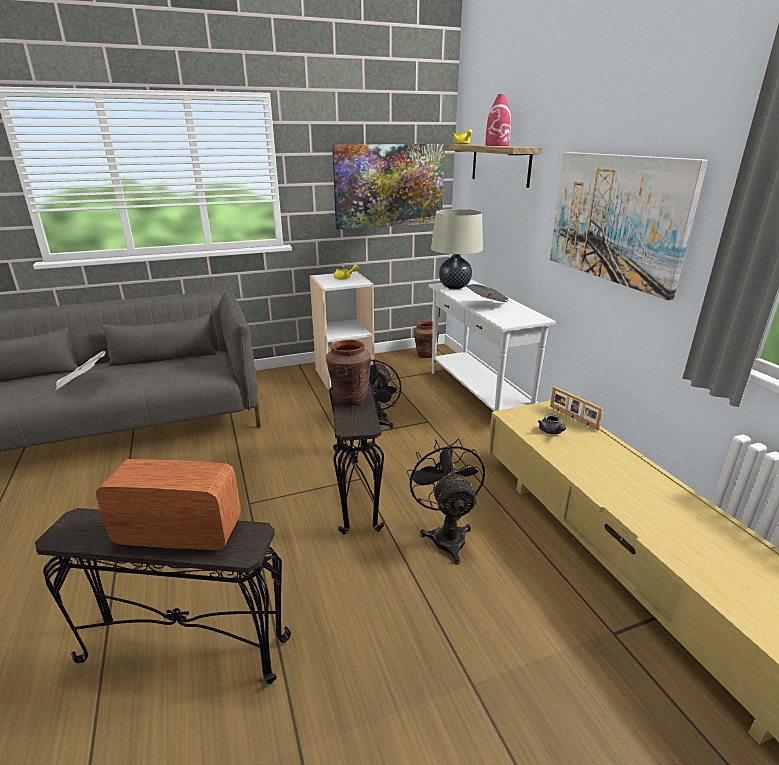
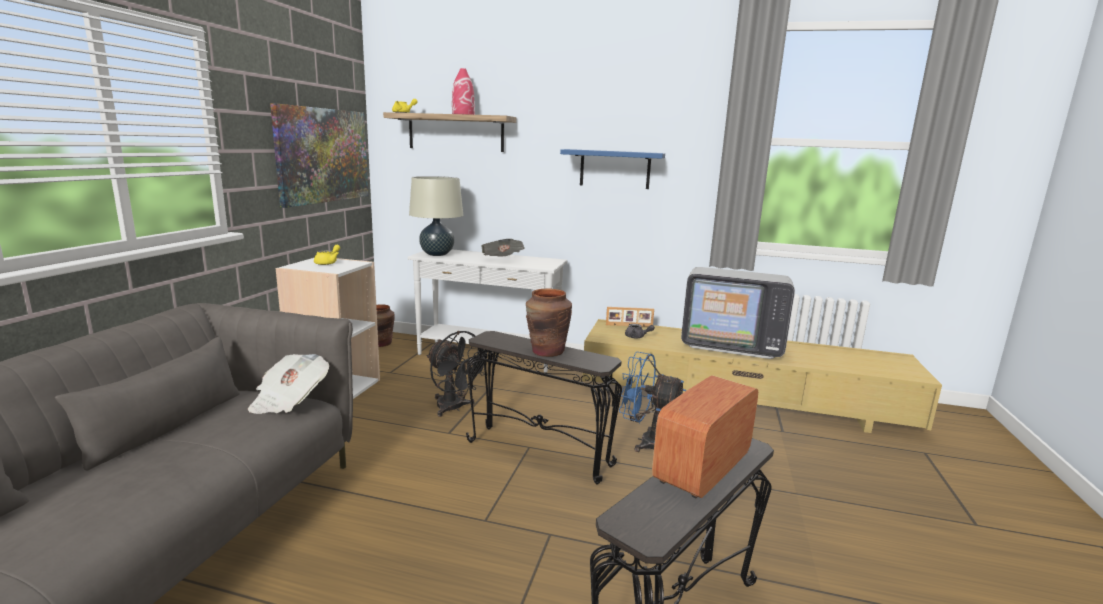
camera: 55 degrees left, 10 degrees down
newspaper [56,351,105,390] -> newspaper moved to [248,354,329,414]
black fan [407,439,485,565] -> blue fan [619,352,686,452]
picture [550,152,708,300] -> blue shelf [560,149,665,189]
none -> television [681,267,795,359]

